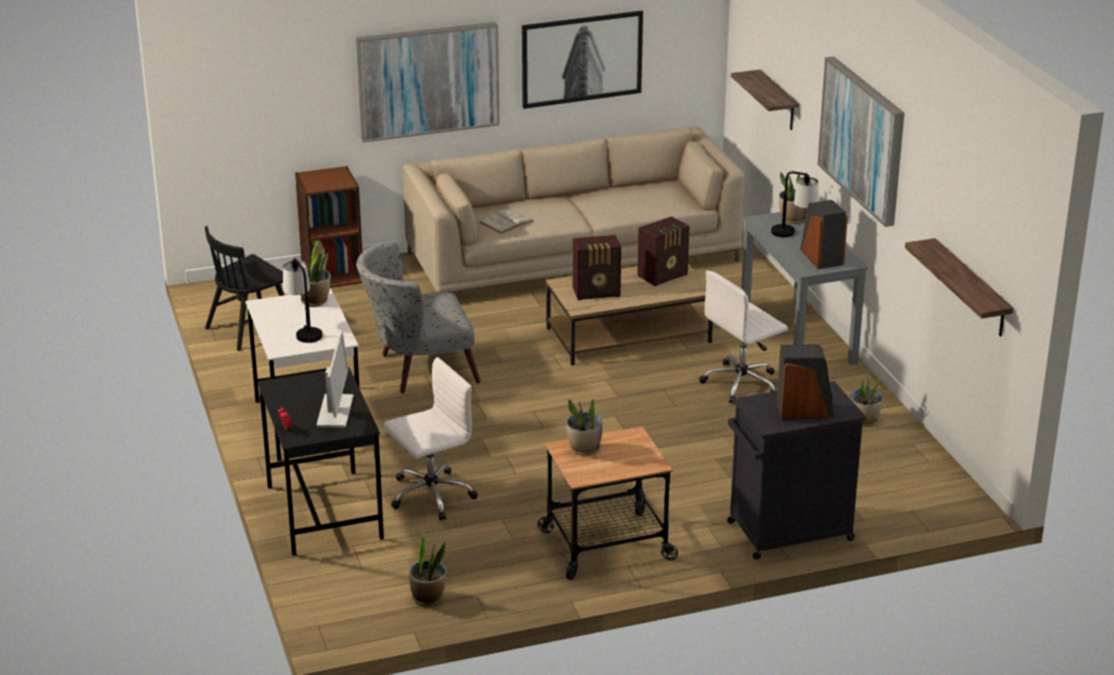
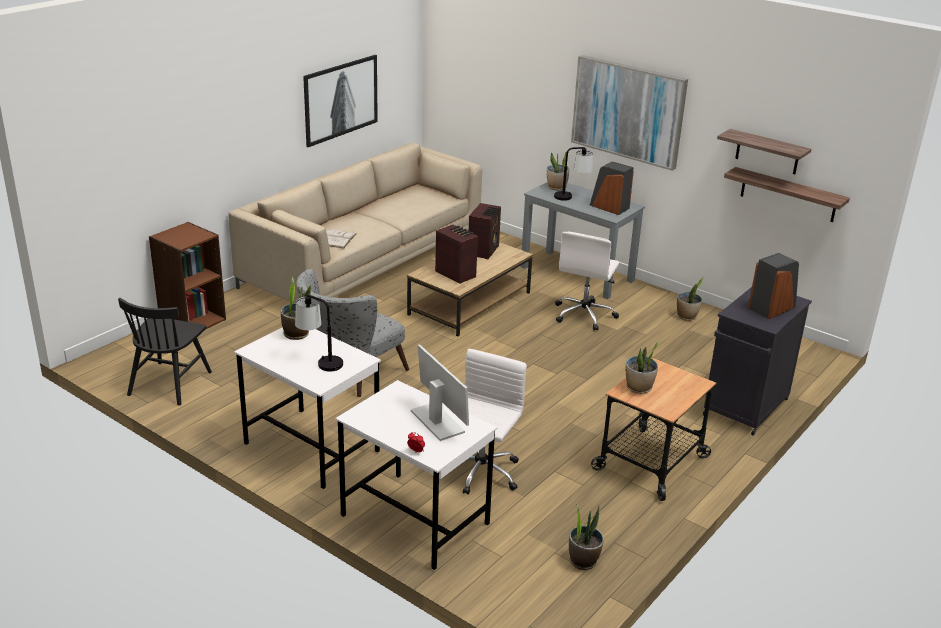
camera: 35 degrees left, 0 degrees up
black desk [257,367,384,556] -> white desk [335,380,497,570]
picture [356,22,500,143] -> none
radio [573,235,621,300] -> radio turned 90 degrees counterclockwise [435,225,478,284]
shelf [731,70,799,130] -> shelf moved to [717,129,811,174]

